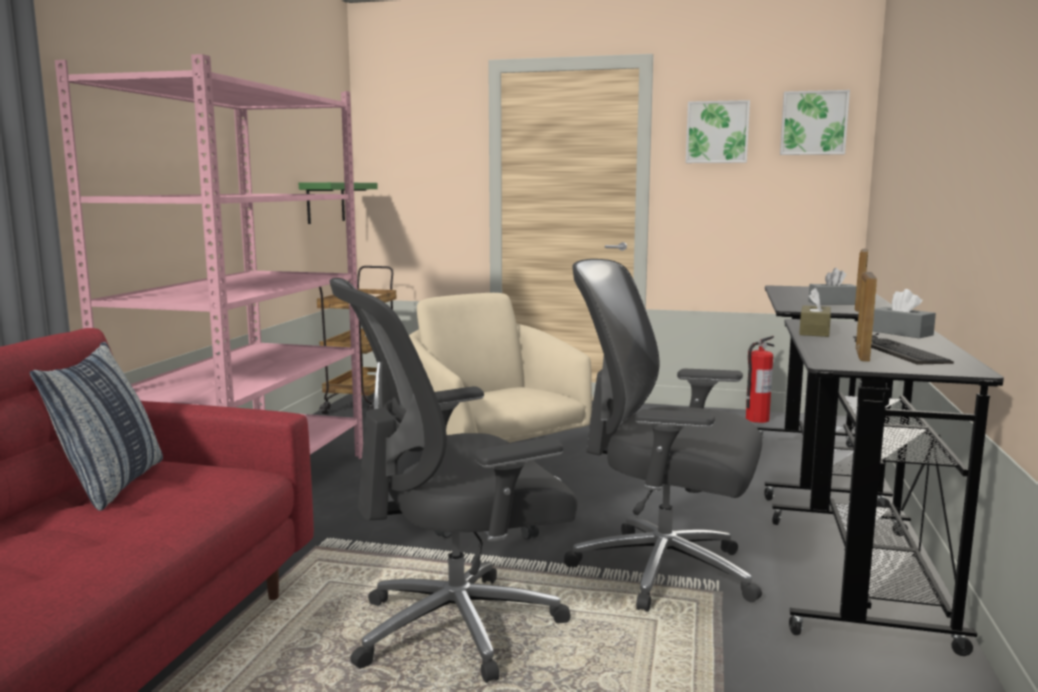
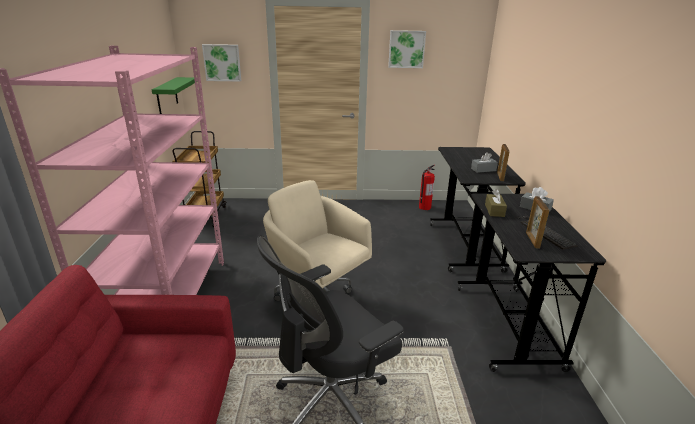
camera: 15 degrees left, 15 degrees up
pillow [30,342,163,511] -> none
office chair [564,259,762,612] -> none
picture [780,90,850,155] -> picture moved to [202,44,241,82]

